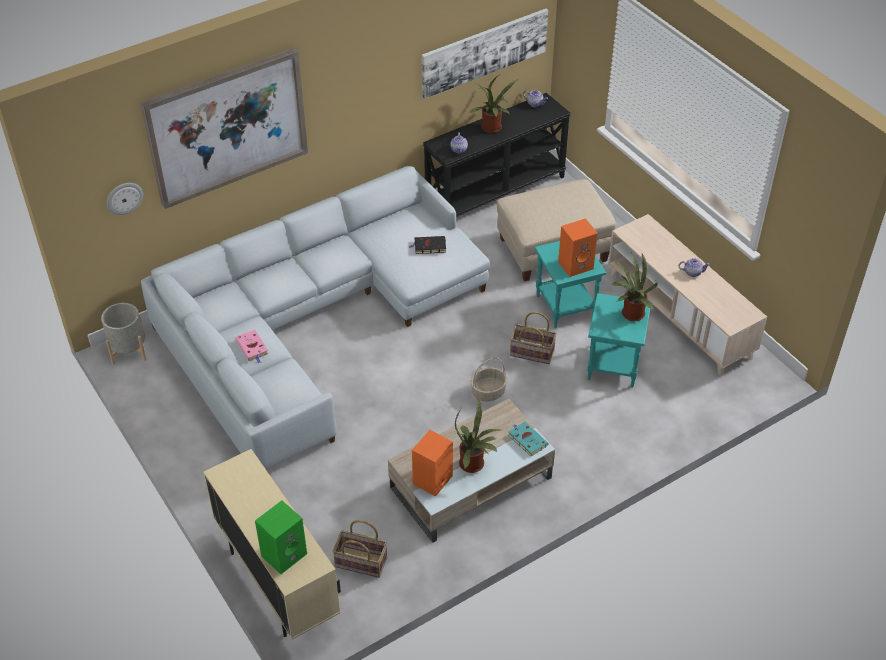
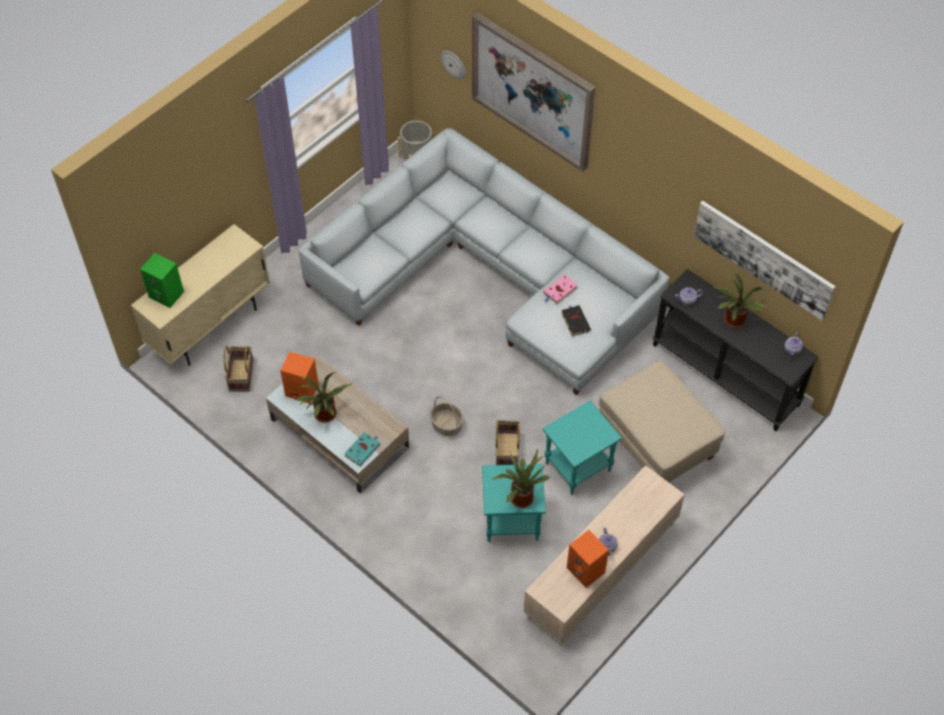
camera: 75 degrees right, 10 degrees up
pink book [235,330,268,364] -> pink book moved to [543,275,578,304]
orange speaker [558,218,598,277] -> orange speaker moved to [567,530,609,588]

